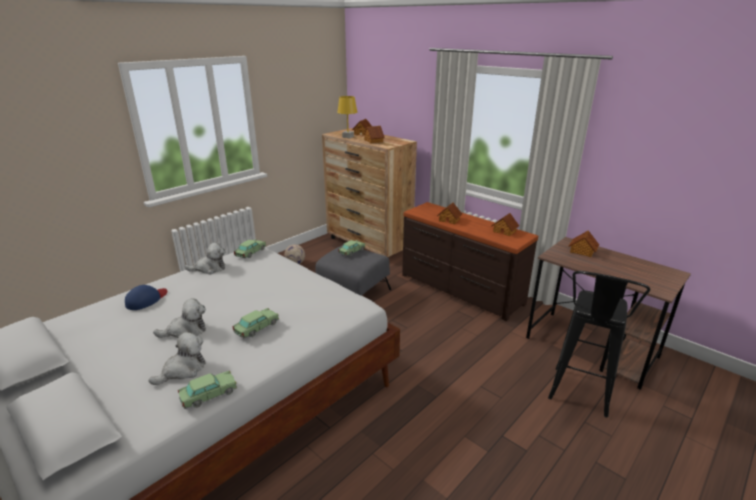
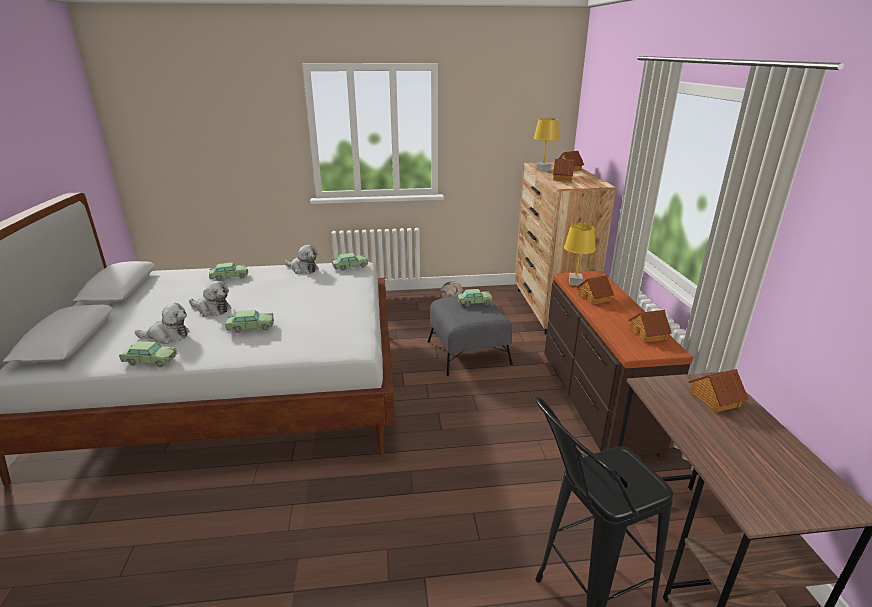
camera: 40 degrees right, 0 degrees up
blue cap [125,285,167,310] -> toy car [209,263,248,281]
none -> yellow table lamp [564,224,596,286]

